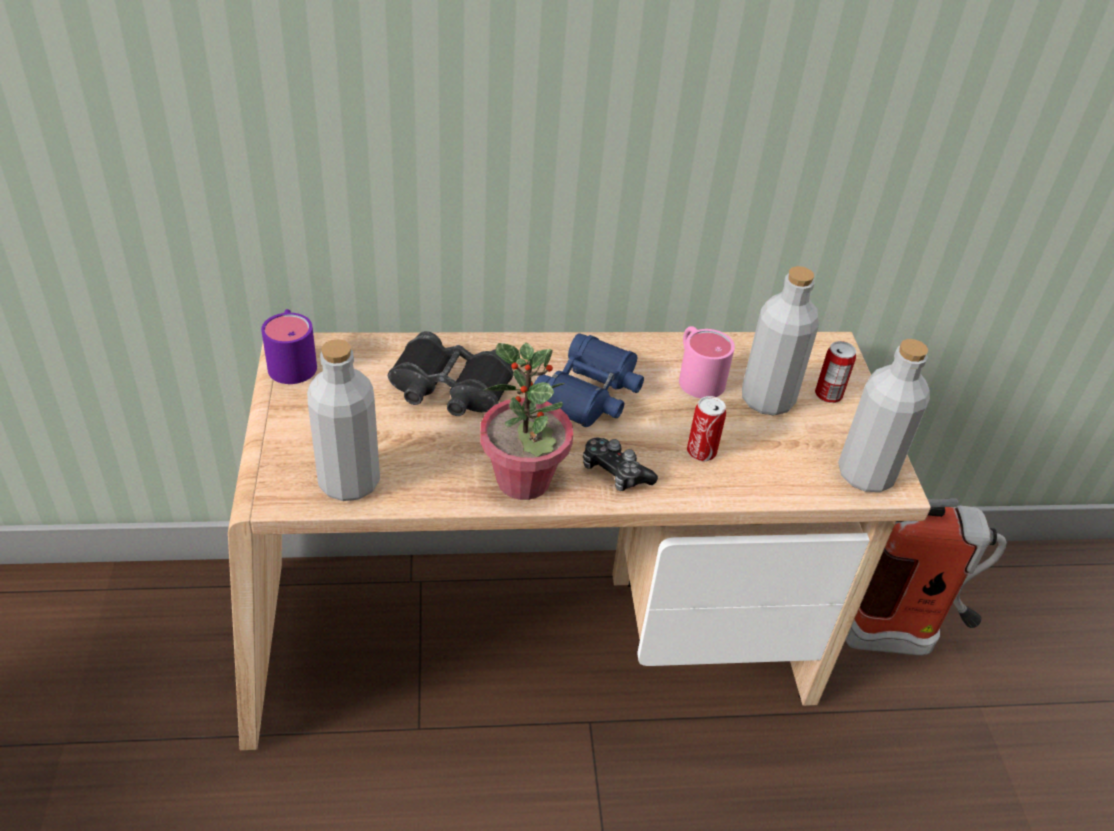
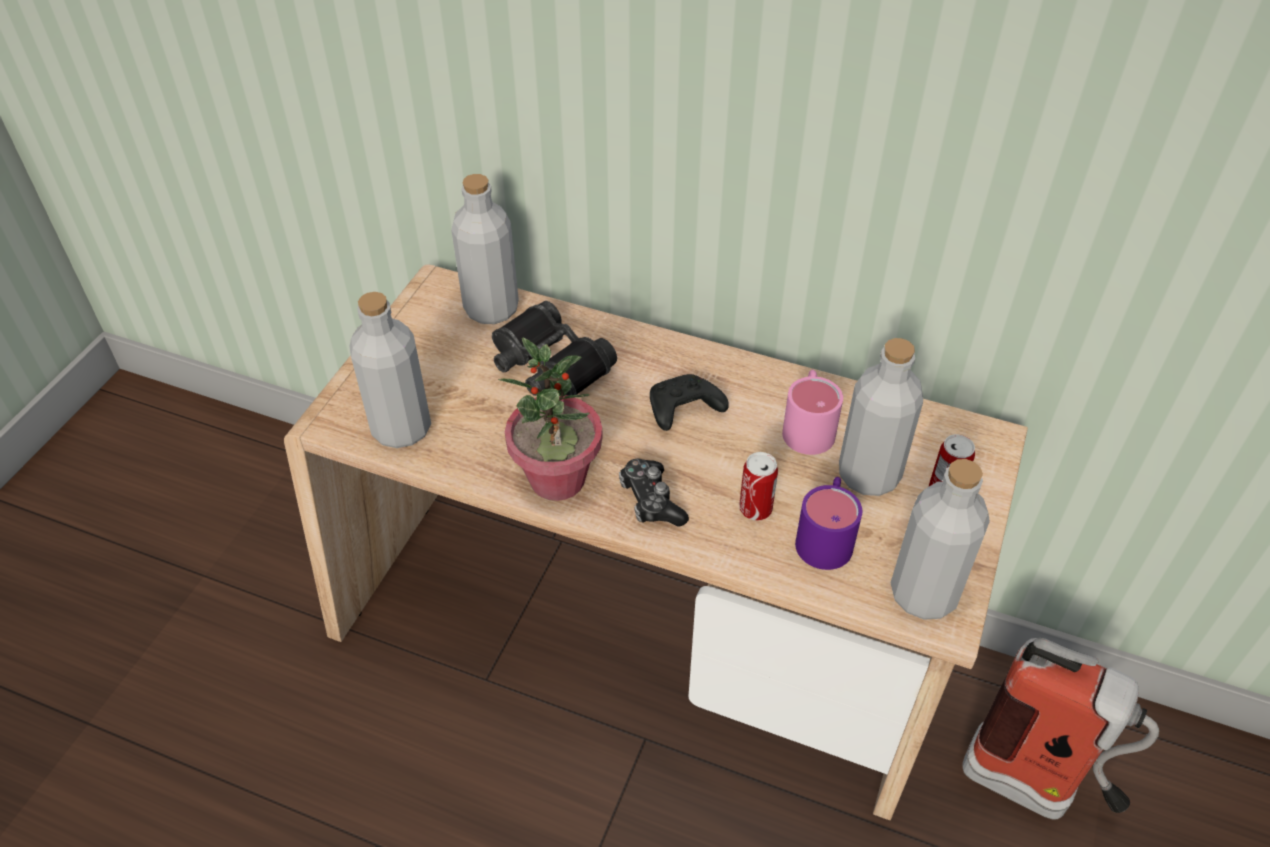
camera: 30 degrees right, 5 degrees up
purple mug [261,309,317,384] -> purple mug moved to [795,477,862,570]
blue binoculars [534,333,644,427] -> black game controller [650,374,729,431]
none -> grey bottle [451,174,519,324]

